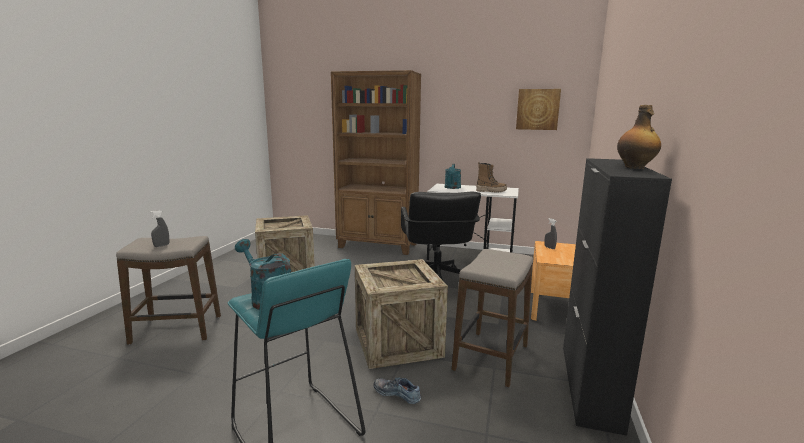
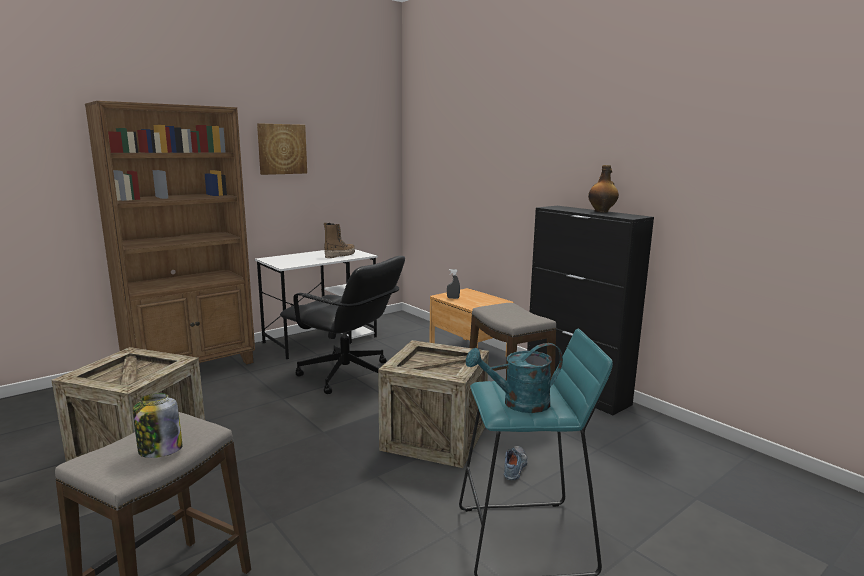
camera: 55 degrees left, 0 degrees up
grey spray bottle [150,210,169,247] -> jar [133,393,183,458]
shoe [373,377,421,404] -> shoe turned 135 degrees clockwise [504,446,527,480]
turquoise watering can [445,164,461,189] -> none
picture [516,89,561,130] -> picture moved to [257,123,307,175]

